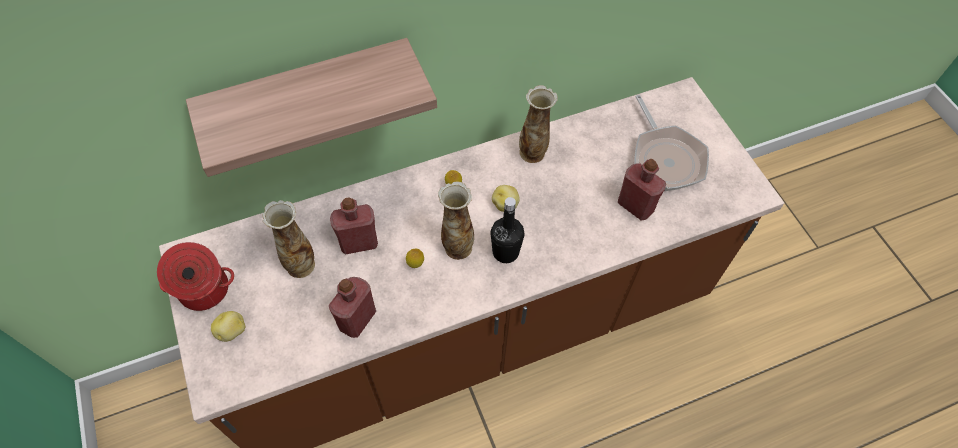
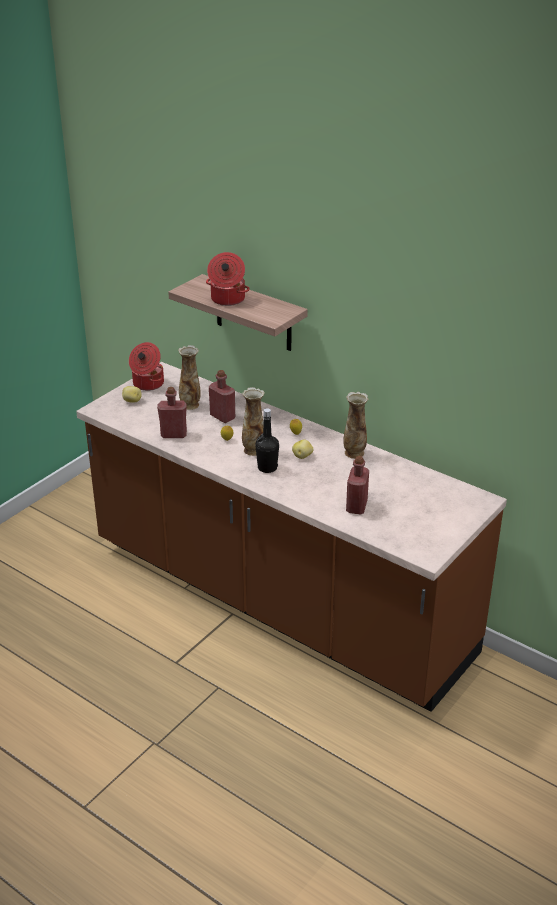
camera: 60 degrees right, 25 degrees down
frying pan [634,95,709,191] -> none
none -> cooking pot [206,252,249,306]

